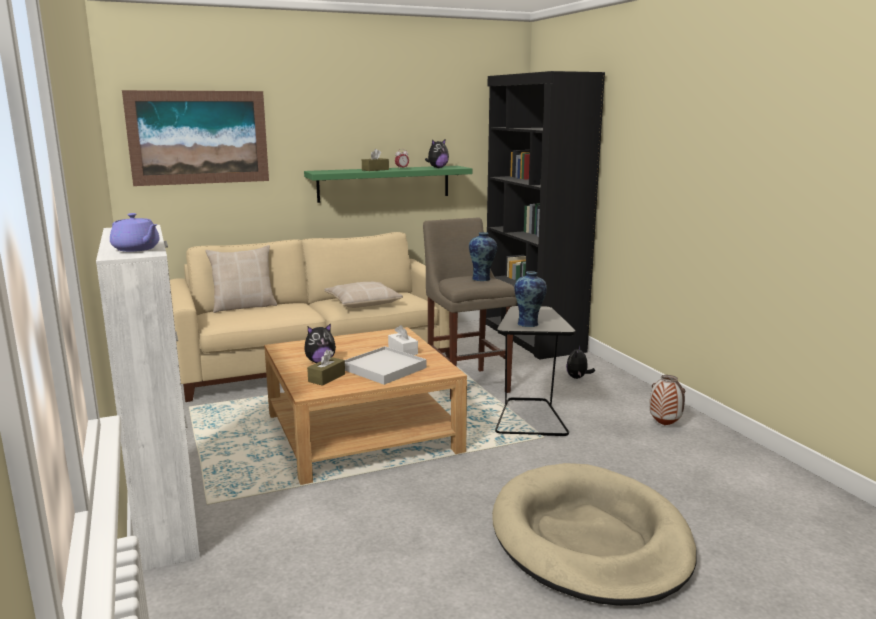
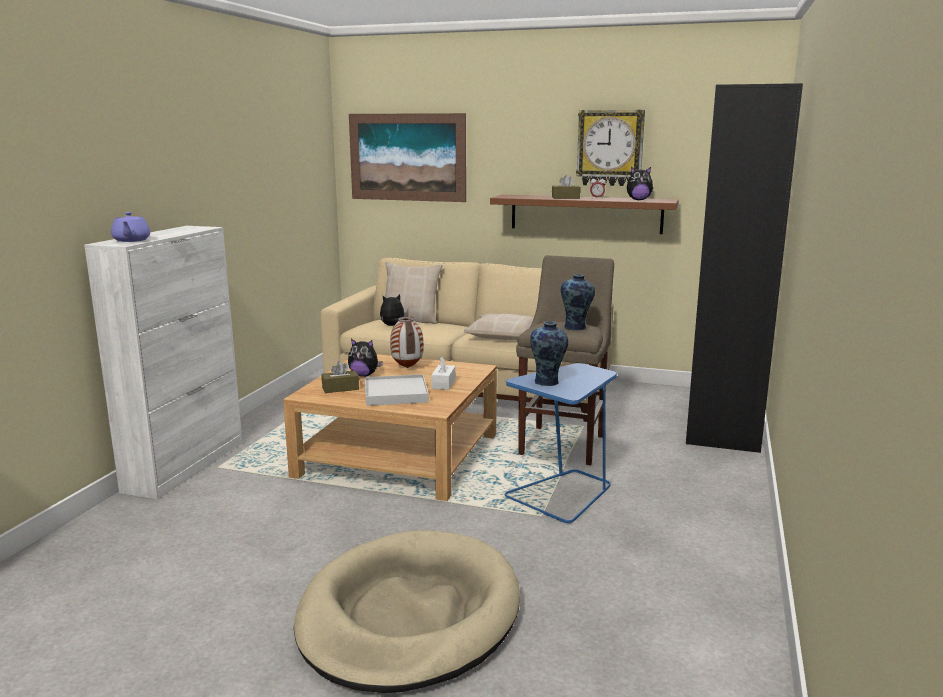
camera: 40 degrees right, 0 degrees up
green shelf [304,166,472,203] -> brown shelf [490,195,679,234]
black side table [495,306,575,437] -> blue side table [505,363,617,523]
plush toy [566,345,595,379] -> plush toy moved to [380,294,404,326]
vase [649,375,685,425] -> vase moved to [390,316,424,368]
none -> wall clock [576,110,645,186]

